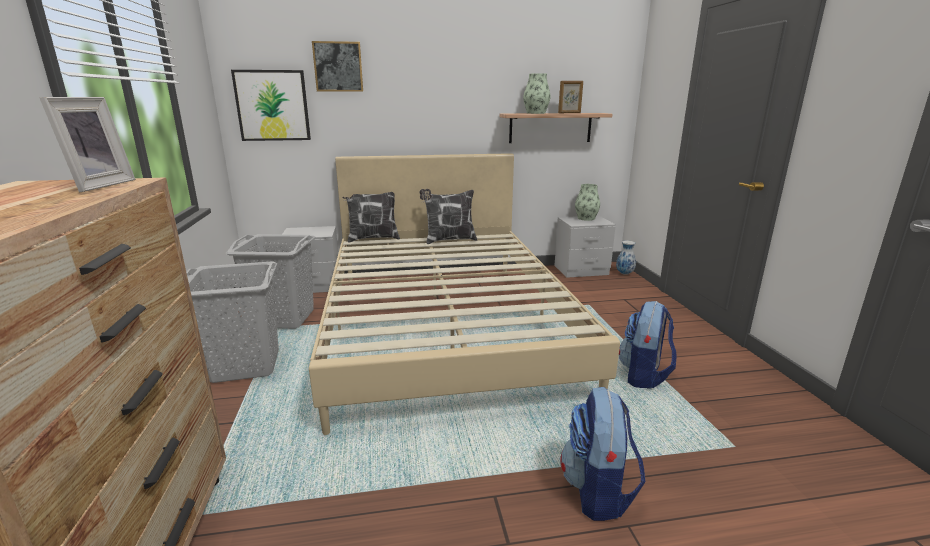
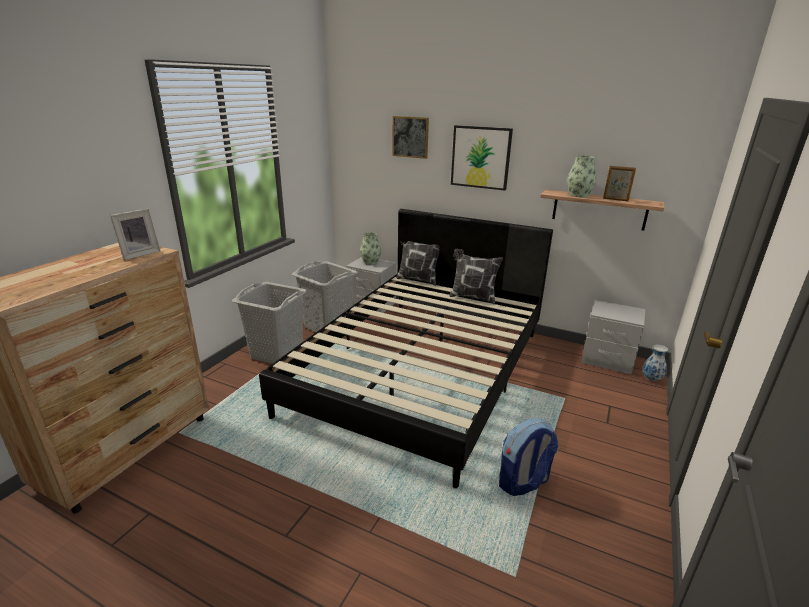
camera: 35 degrees right, 5 degrees up
picture [231,70,311,141] -> picture moved to [451,125,513,191]
beige bed [309,153,620,435] -> black bed [259,209,553,488]
backpack [560,387,646,521] -> none
vase [575,184,600,221] -> vase moved to [360,232,381,265]

